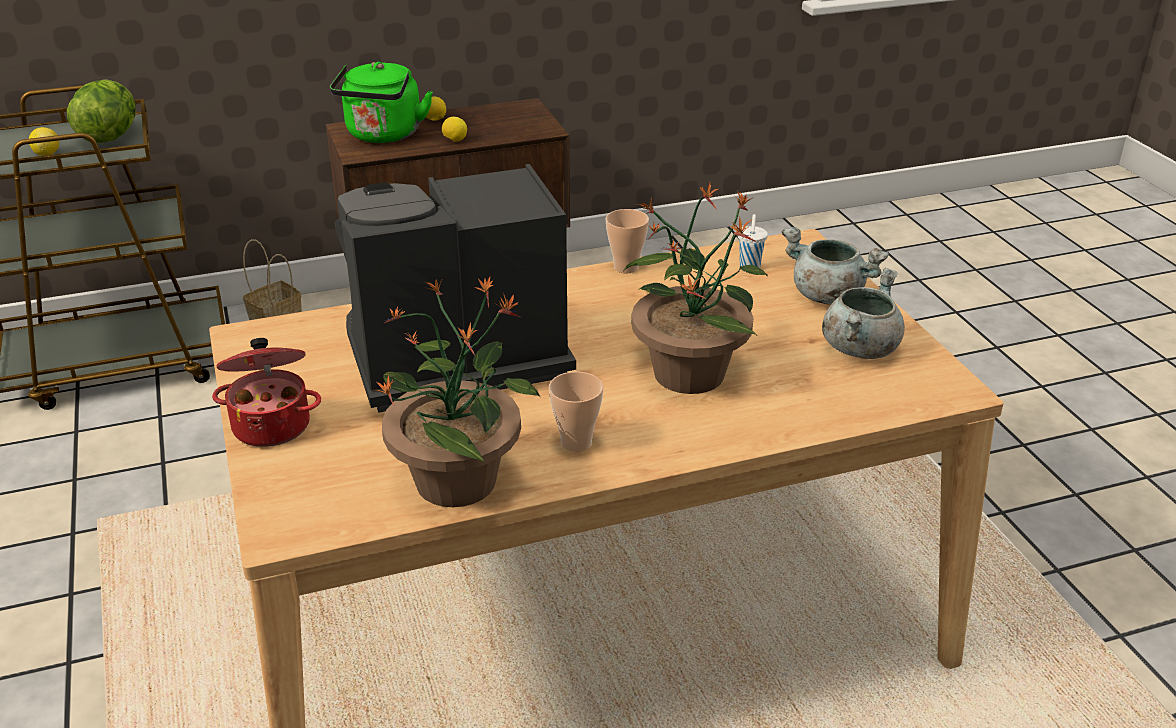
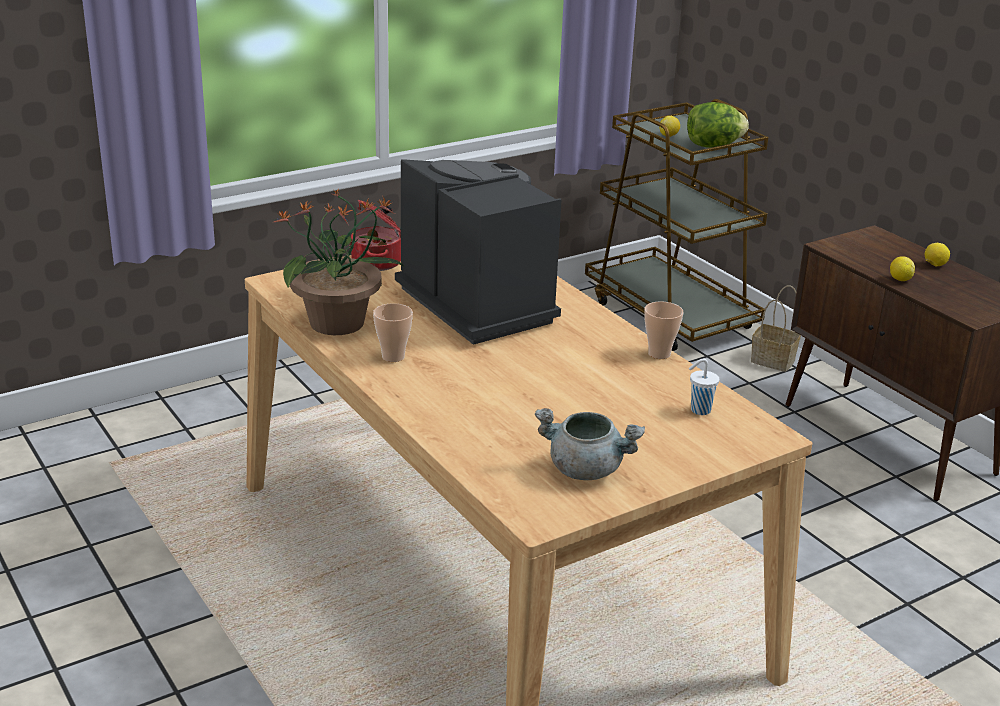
camera: 75 degrees right, 5 degrees down
green kettle [330,62,433,143] -> none
potted plant [624,182,768,394] -> none
grey cooking pot [782,227,889,305] -> none

